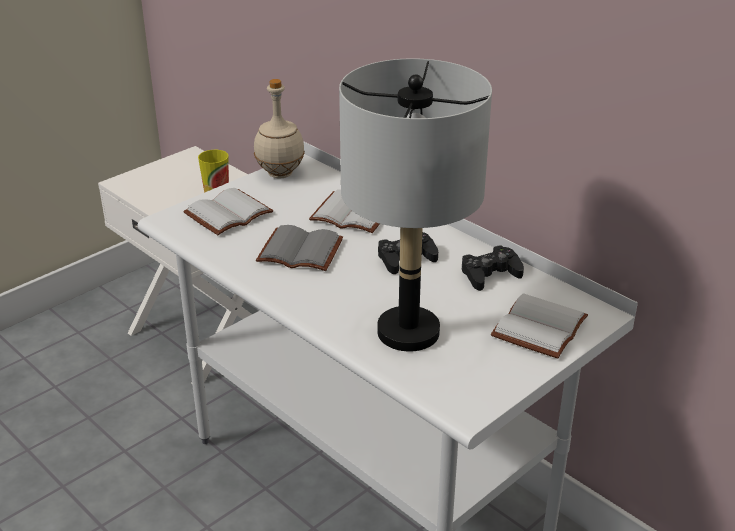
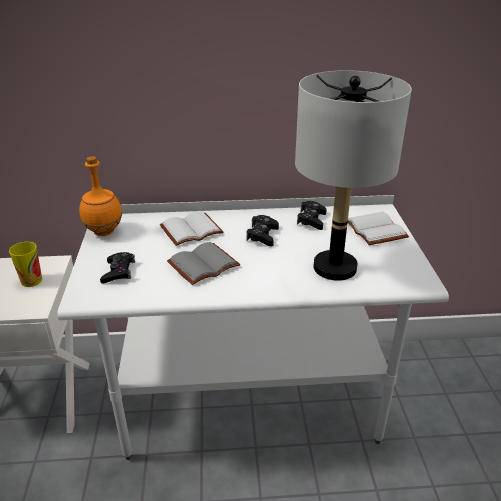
camera: 50 degrees left, 0 degrees up
white book [183,188,274,235] -> black game controller [100,252,135,284]
beige bottle [254,79,305,178] -> orange bottle [79,156,122,236]

